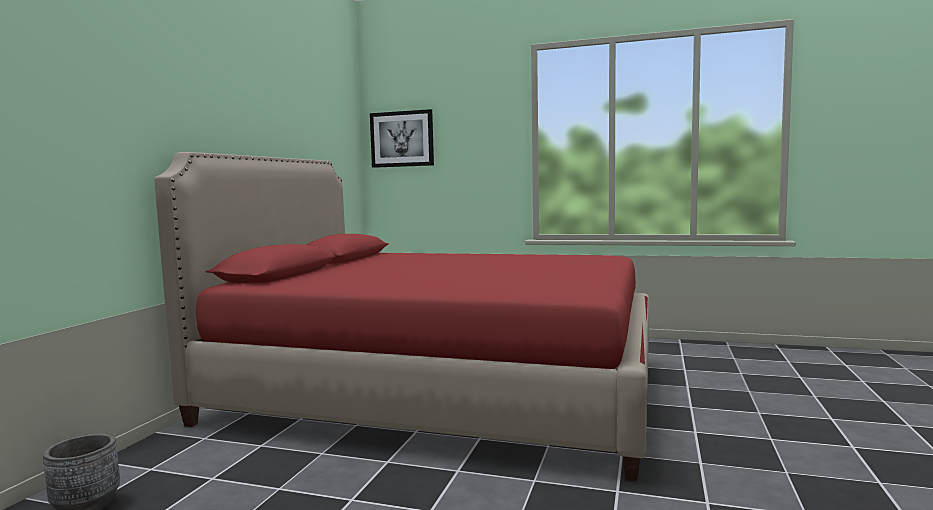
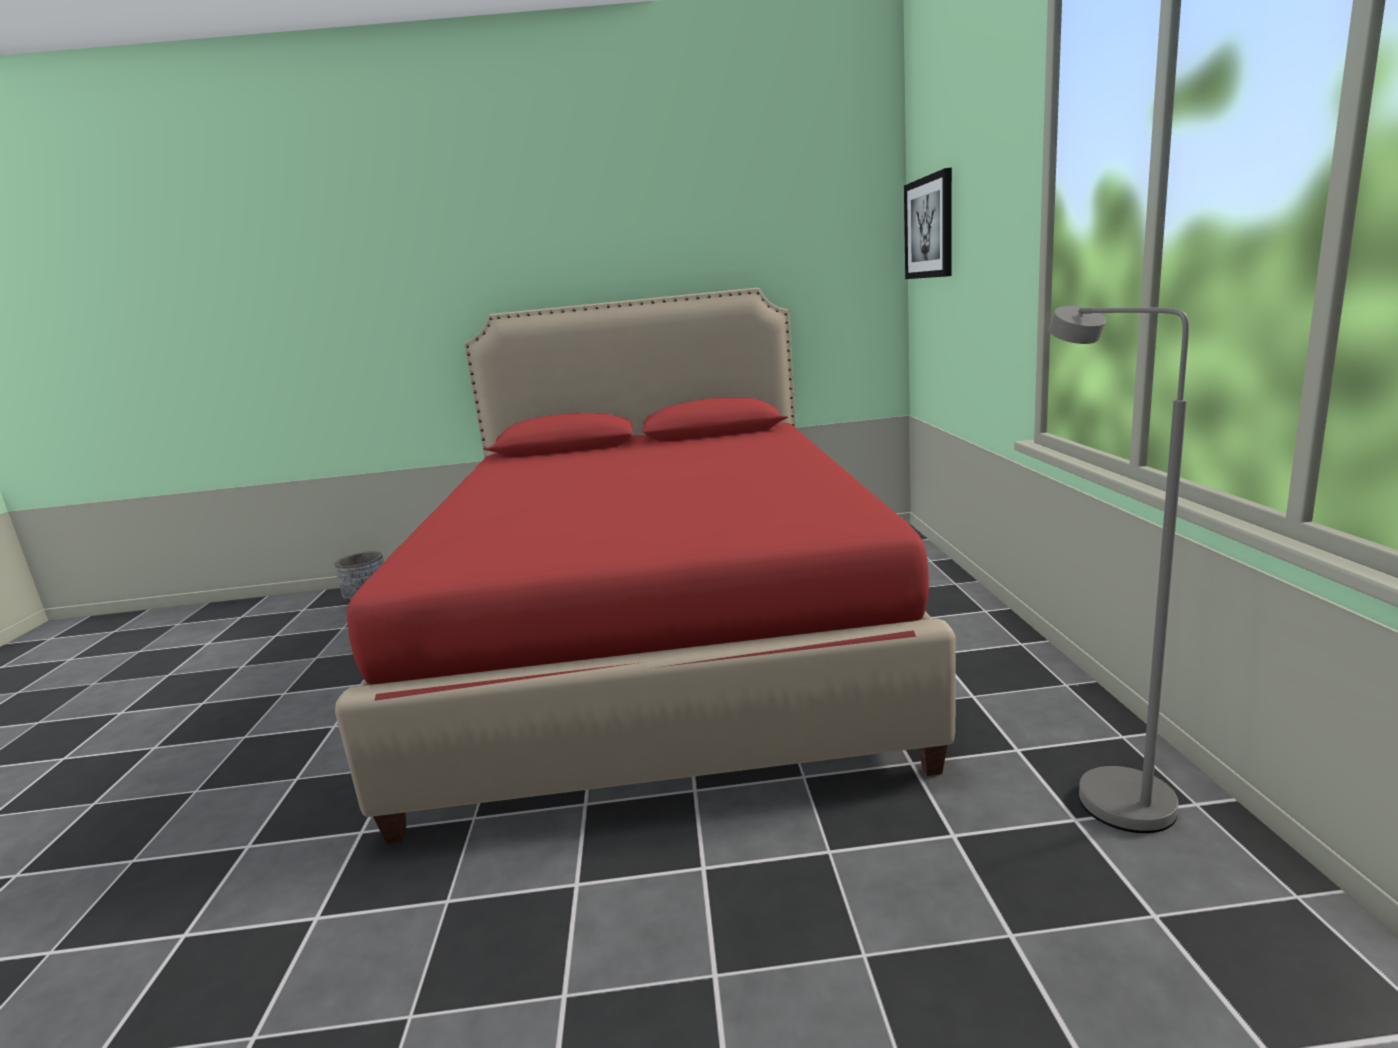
camera: 70 degrees right, 10 degrees up
none -> grey floor lamp [1049,306,1189,833]

